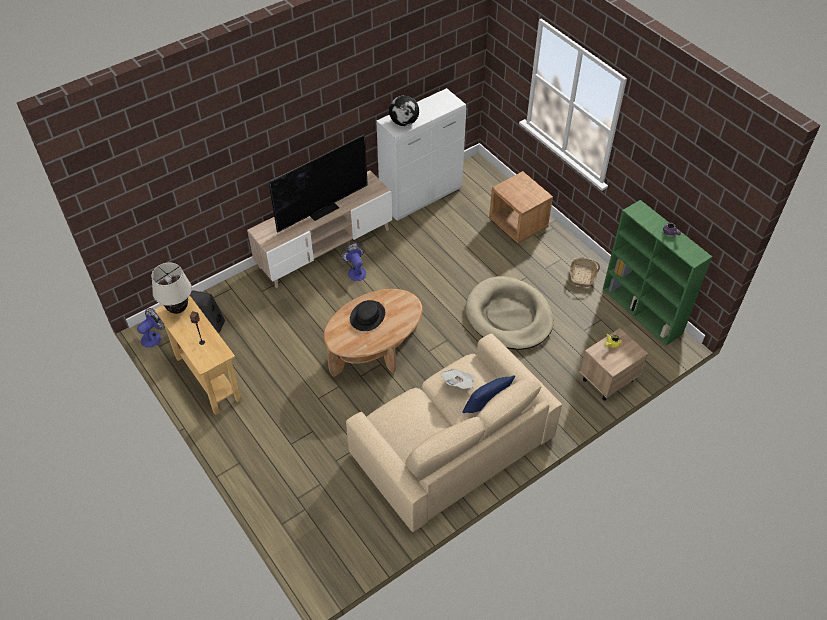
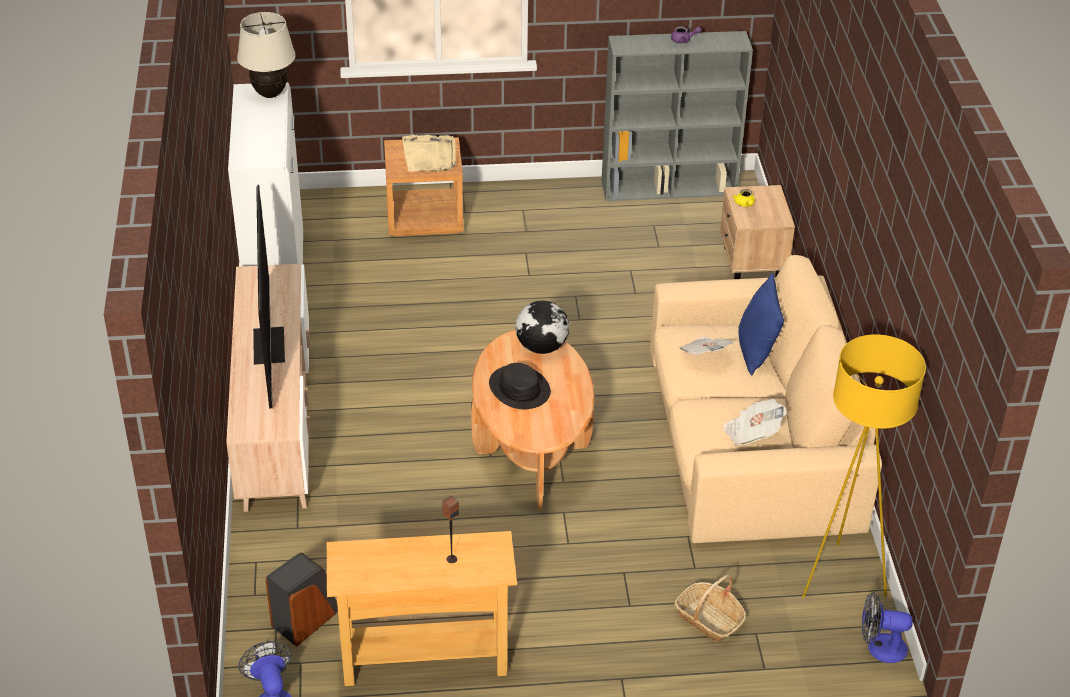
camera: 60 degrees left, 10 degrees down
beige table lamp [151,263,192,314] -> beige table lamp moved to [237,12,296,98]
fan [340,243,366,281] -> fan moved to [862,592,913,663]
globe [389,95,419,126] -> globe moved to [515,300,569,354]
beige dog bed [466,276,554,350] -> none
basket [570,257,600,287] -> basket moved to [674,575,746,642]
green bookcase [603,200,712,345] -> grey bookcase [602,31,753,201]
none -> beige tray [402,135,456,172]
none -> newspaper [723,399,787,446]
none -> yellow floor lamp [802,334,926,598]

